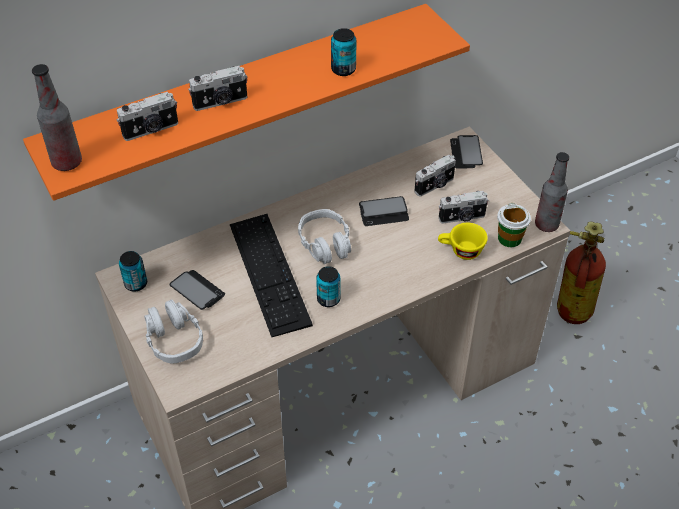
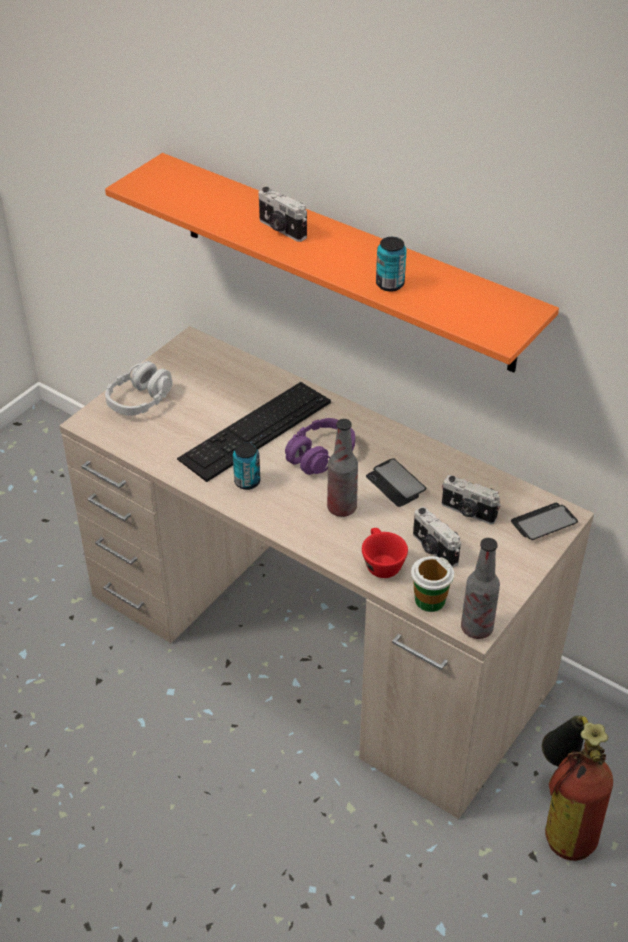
camera: 65 degrees right, 5 degrees down
bottle [32,64,82,171] -> bottle moved to [327,419,358,517]
camera [117,92,178,141] -> none
can [119,251,147,292] -> none
phone [170,270,225,310] -> none
grey headphones [298,209,351,264] -> purple headphones [285,418,355,475]
yellow cup [438,223,488,260] -> red cup [362,528,408,578]

